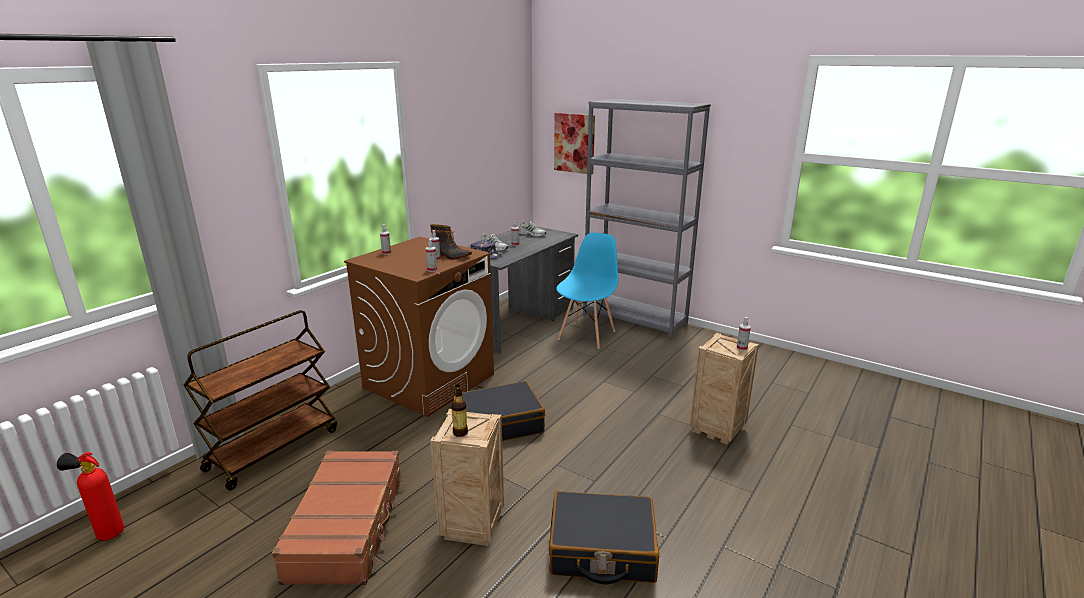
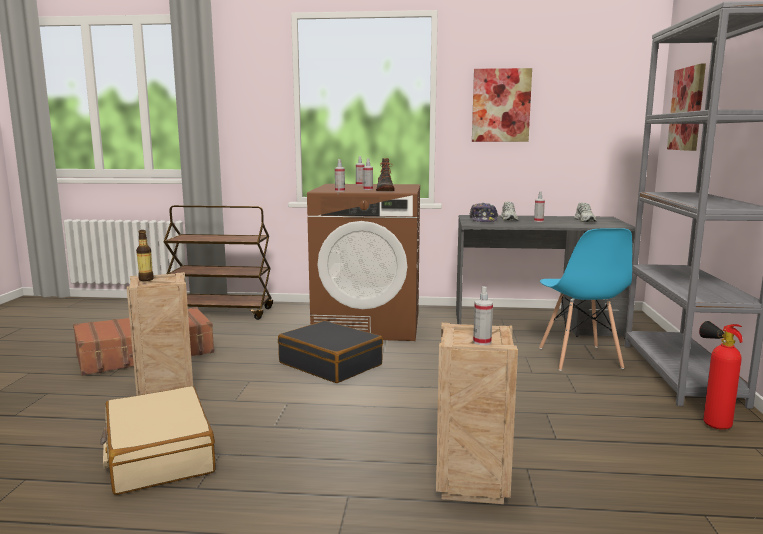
camera: 60 degrees right, 10 degrees down
fire extinguisher [57,452,124,541] -> fire extinguisher moved to [699,321,743,430]
black suitcase [549,491,659,585] -> beige suitcase [100,386,216,495]
blue chair [556,233,618,348] -> blue chair turned 90 degrees clockwise [539,228,632,371]
none -> picture [472,68,532,142]

